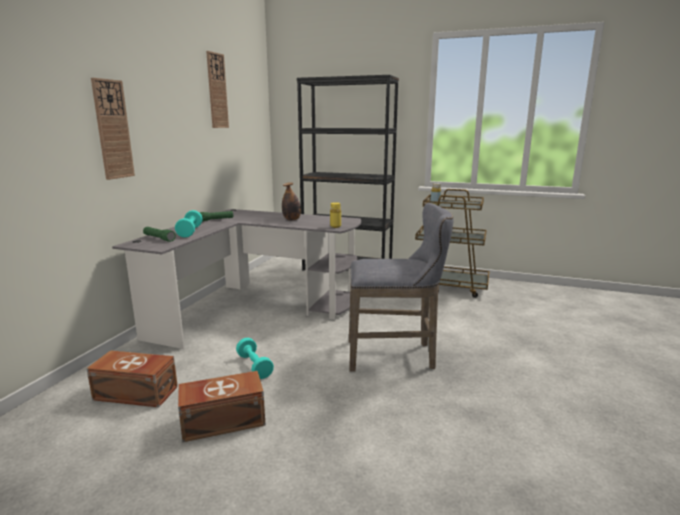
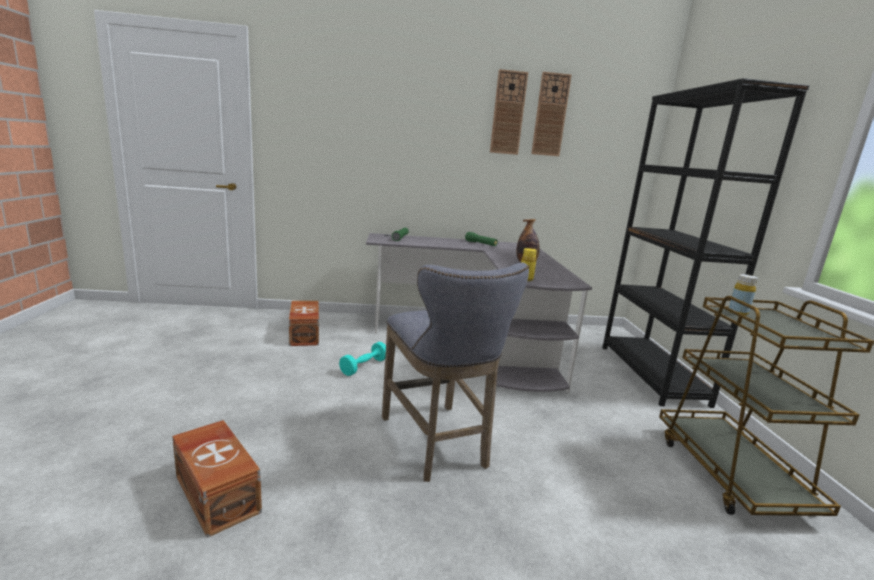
camera: 65 degrees right, 0 degrees up
wall clock [91,78,135,180] -> wall clock moved to [490,69,528,155]
turquoise dumbbell [175,210,203,238] -> none
brown storage box [178,371,265,442] -> brown storage box moved to [172,420,262,538]

